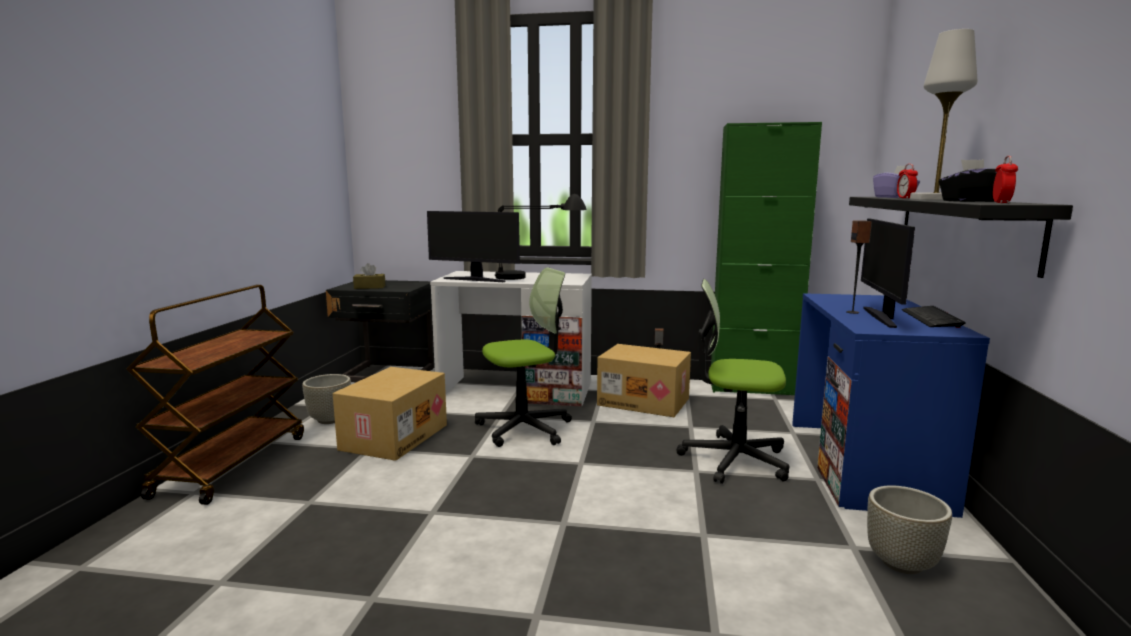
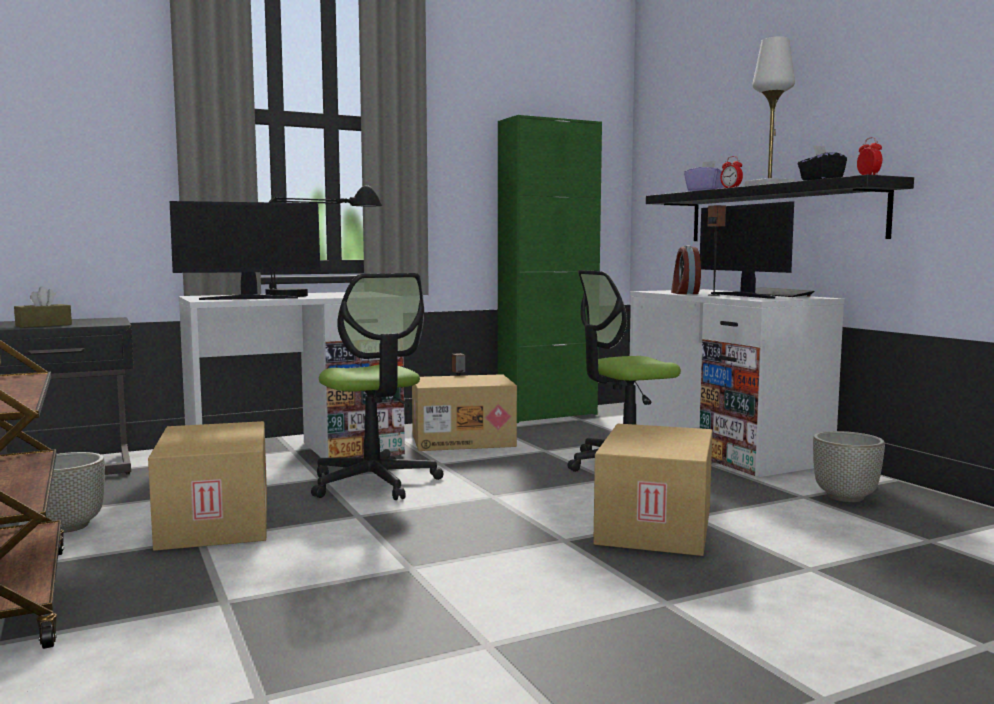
camera: 35 degrees left, 5 degrees down
office chair [475,267,572,447] -> office chair turned 120 degrees clockwise [311,273,444,500]
blue desk [792,293,990,518] -> white desk [630,289,844,477]
none -> cardboard box [593,424,712,556]
none -> alarm clock [671,245,701,294]

